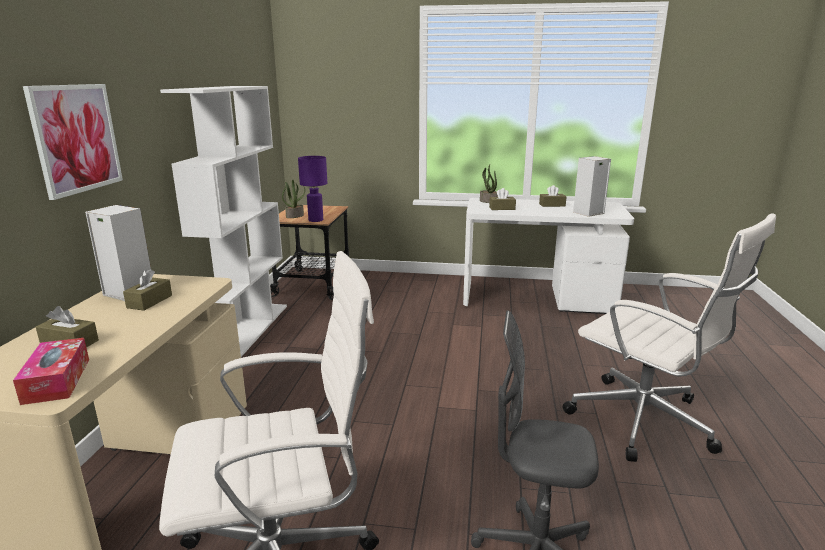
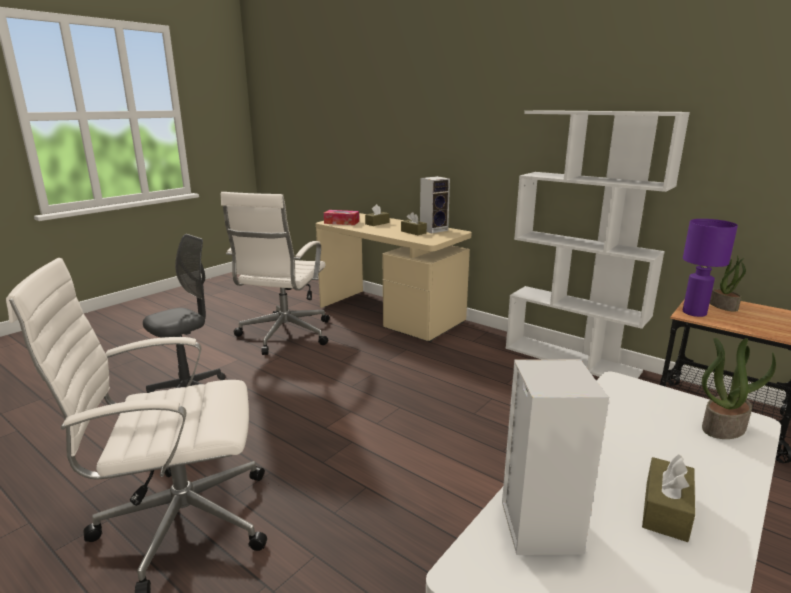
camera: 120 degrees right, 0 degrees up
picture [23,84,123,200] -> none
brown tissue box [489,188,516,210] -> none

